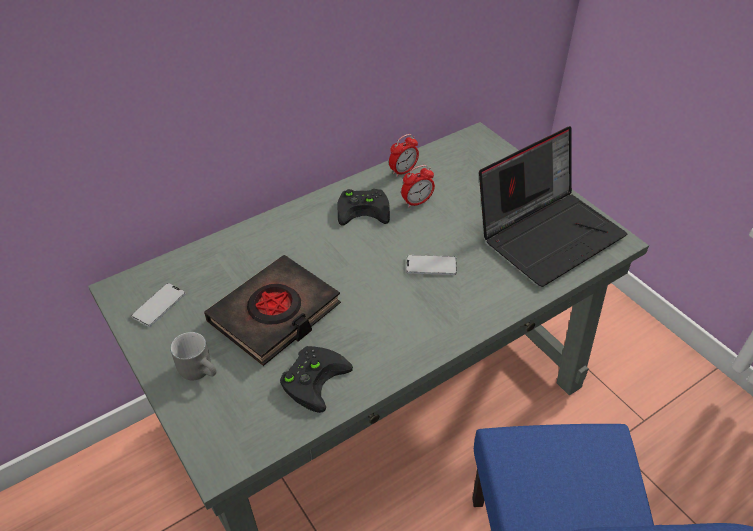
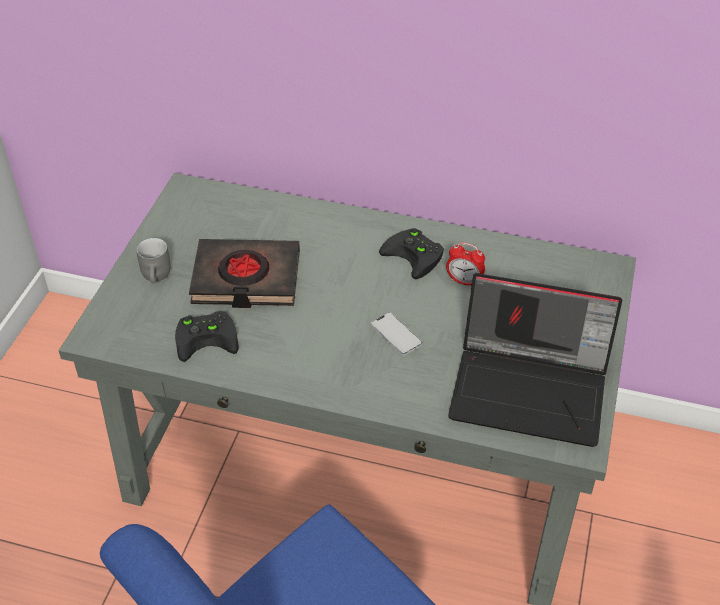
camera: 50 degrees right, 0 degrees up
phone [131,283,186,327] -> none
alarm clock [389,134,419,177] -> none

